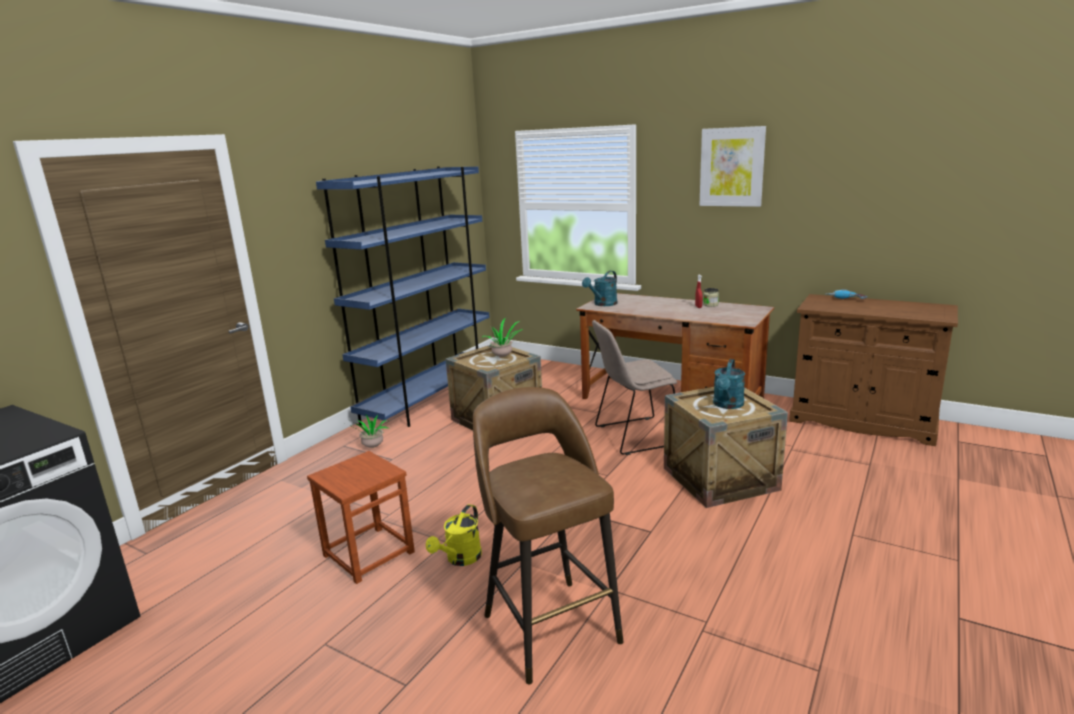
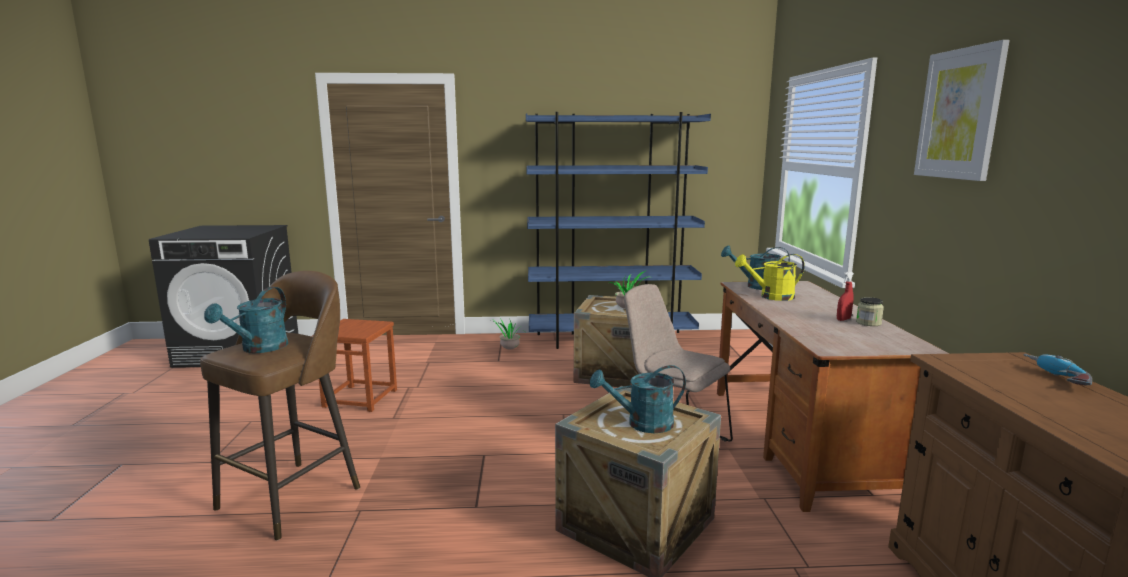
camera: 55 degrees right, 5 degrees down
yellow watering can [426,504,482,566] -> yellow watering can moved to [735,254,805,301]
none -> turquoise watering can [204,287,288,353]

